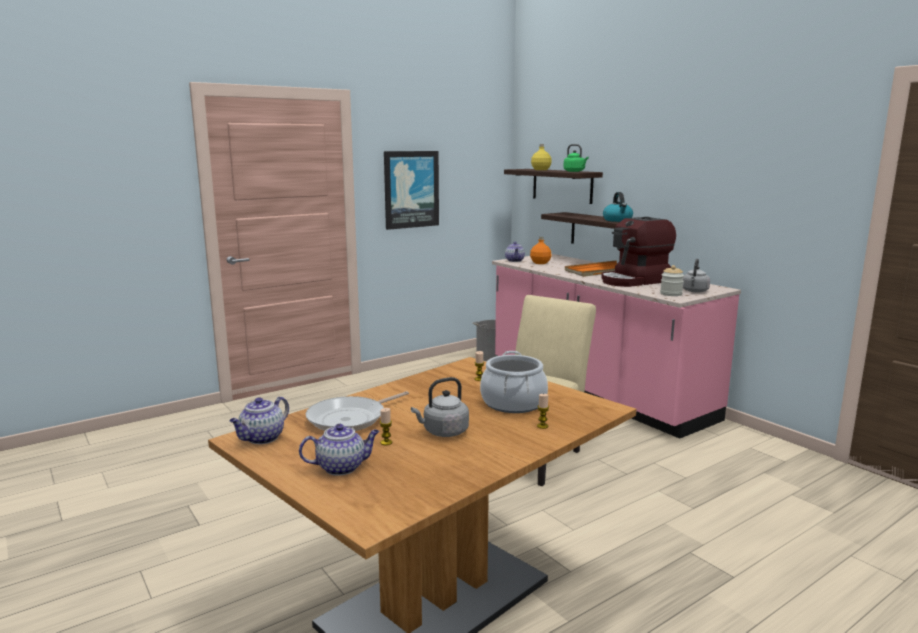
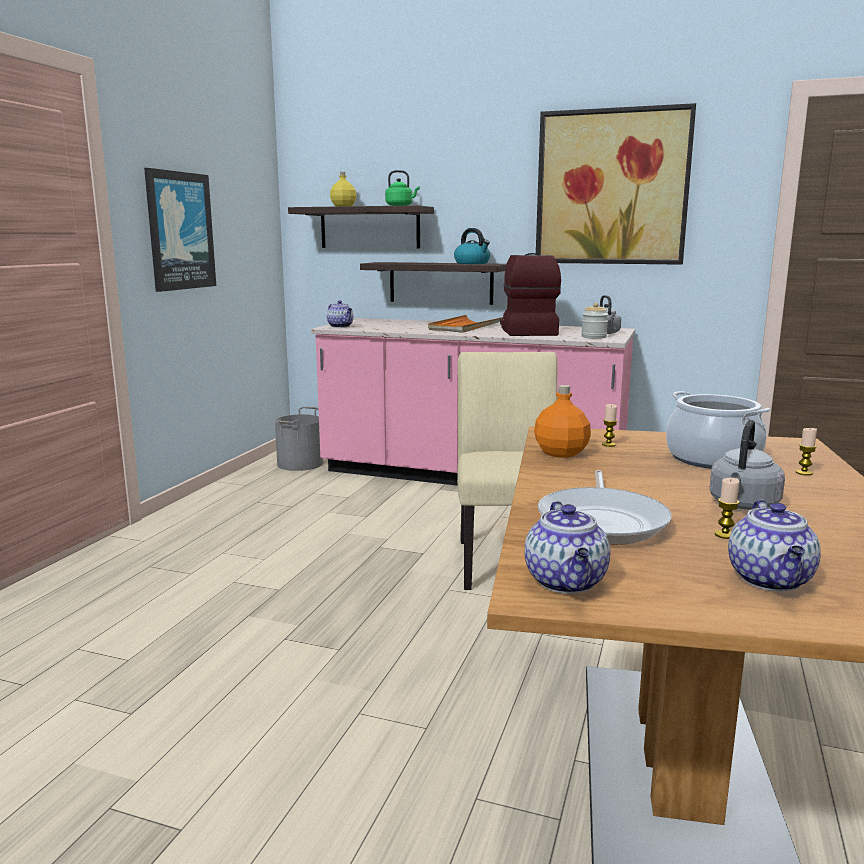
camera: 35 degrees left, 0 degrees up
teapot [299,424,380,476] -> teapot turned 150 degrees clockwise [728,500,821,591]
orange bottle [530,237,552,264] -> orange bottle moved to [534,385,591,458]
coffee machine [601,217,676,287] -> coffee machine turned 150 degrees clockwise [500,253,561,336]
none -> picture [536,103,696,265]

